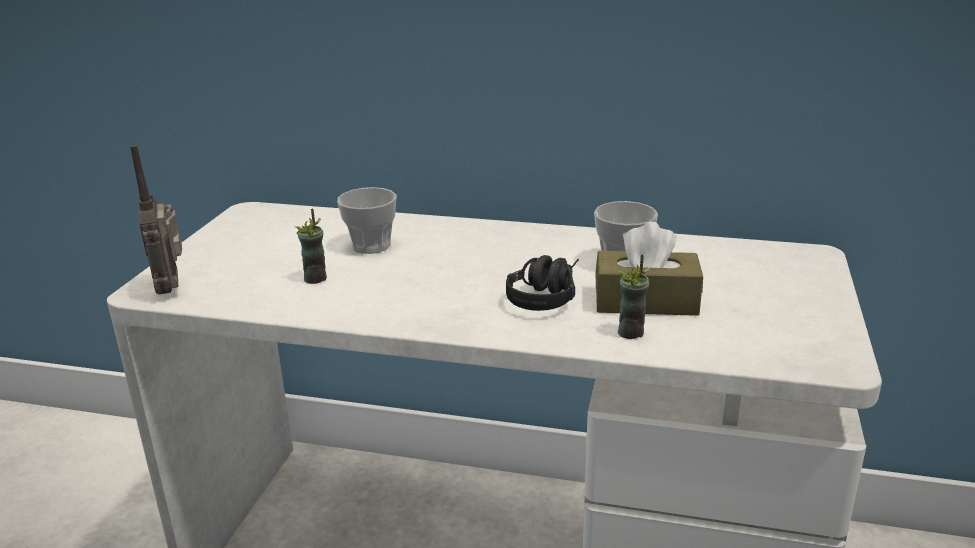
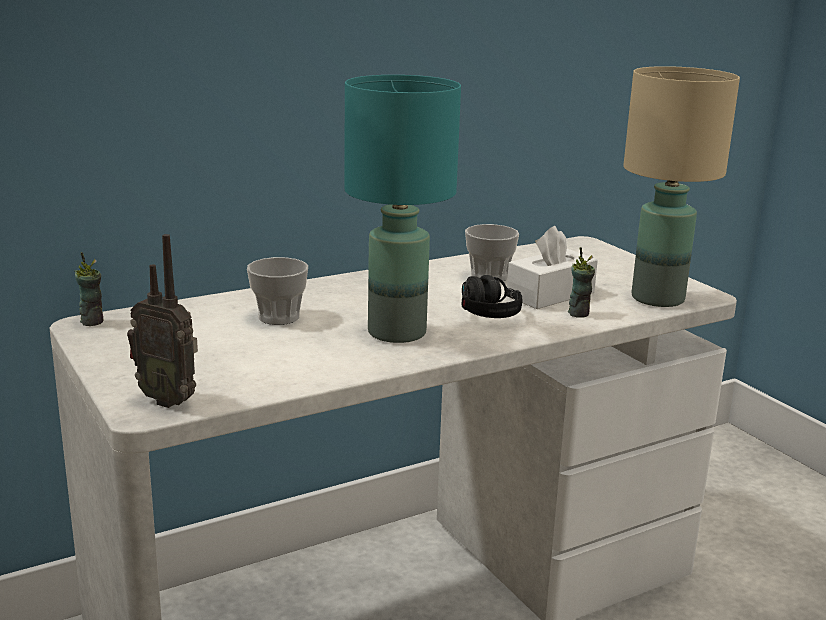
camera: 45 degrees left, 5 degrees down
cup [294,208,327,284] -> cup moved to [75,252,104,326]
brown tissue box [595,222,703,316] -> white tissue box [507,226,598,309]
none -> turquoise table lamp [344,75,461,343]
none -> beige table lamp [623,66,740,307]

